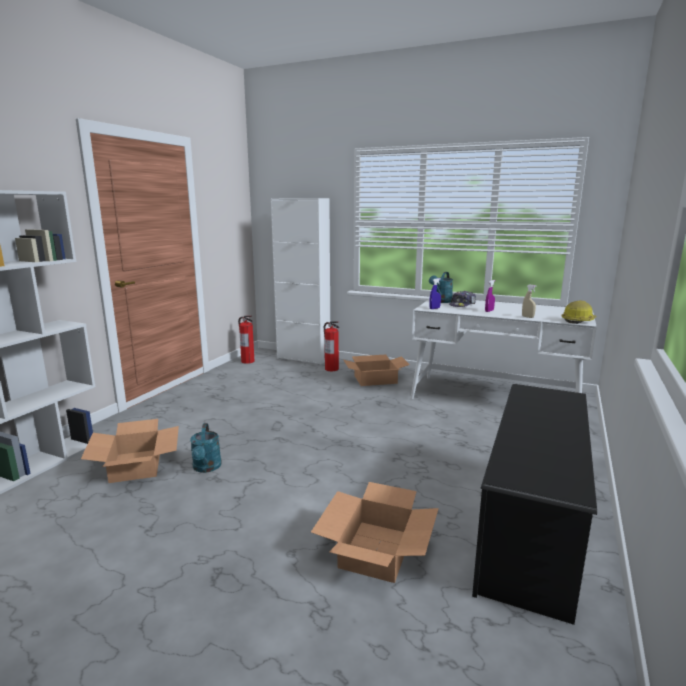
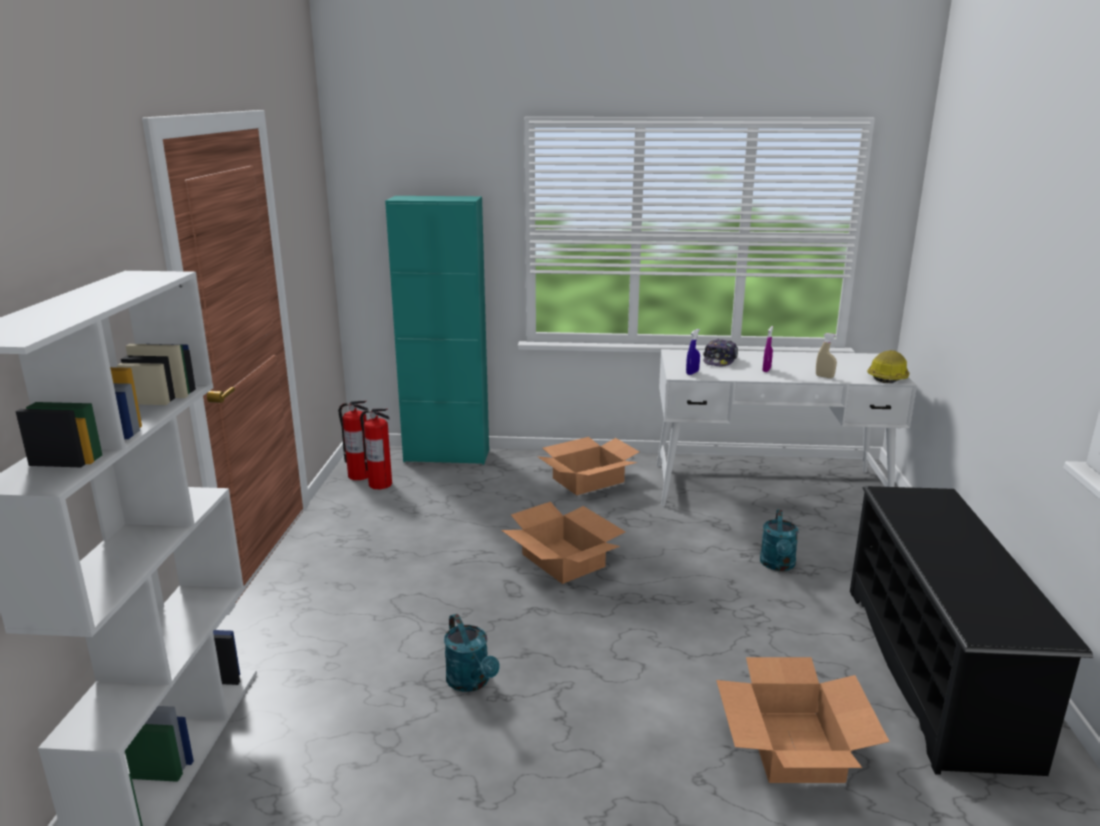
camera: 20 degrees left, 5 degrees up
cardboard box [81,419,179,483] -> cardboard box moved to [501,502,626,584]
white cabinet [271,198,330,365] -> turquoise cabinet [385,196,489,465]
fire extinguisher [324,321,339,371] -> fire extinguisher moved to [360,408,392,489]
turquoise watering can [429,272,453,303] -> turquoise watering can moved to [760,510,799,571]

